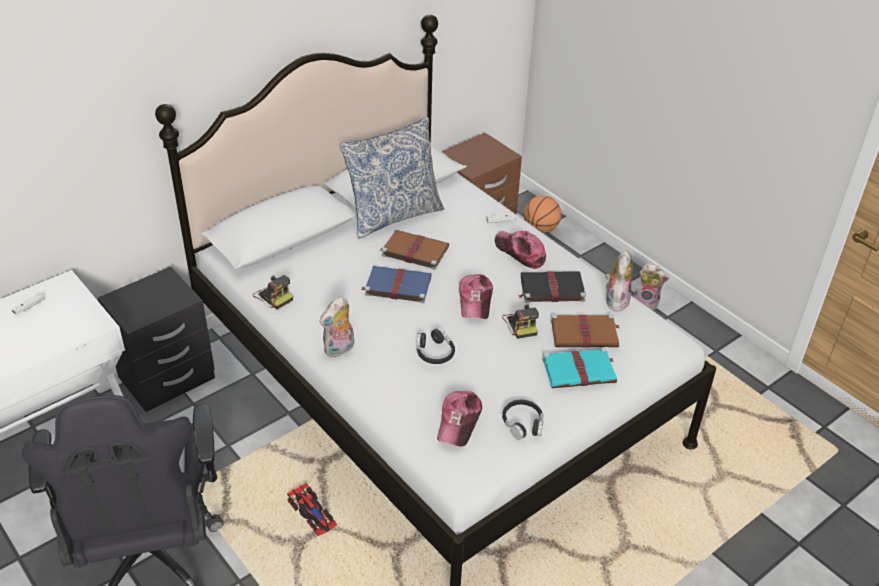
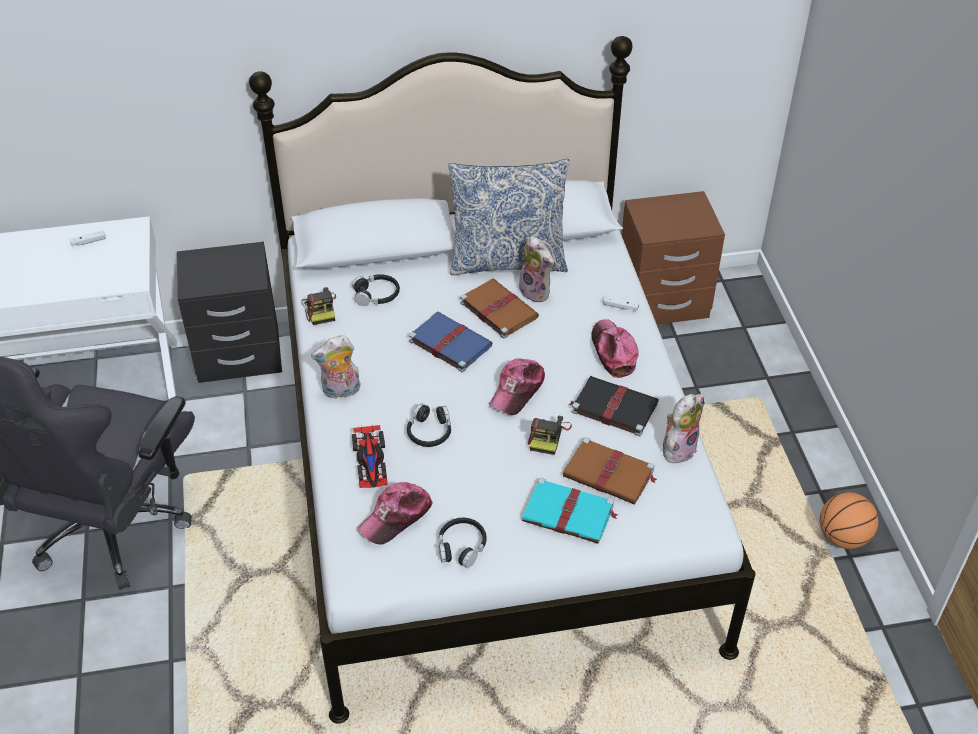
camera: 30 degrees right, 5 degrees up
toy car [287,482,337,536] -> toy car moved to [352,425,388,488]
basketball [523,196,562,233] -> basketball moved to [820,492,878,549]
plush toy [634,263,670,310] -> plush toy moved to [519,236,554,303]
none -> black headphones [352,274,400,306]

